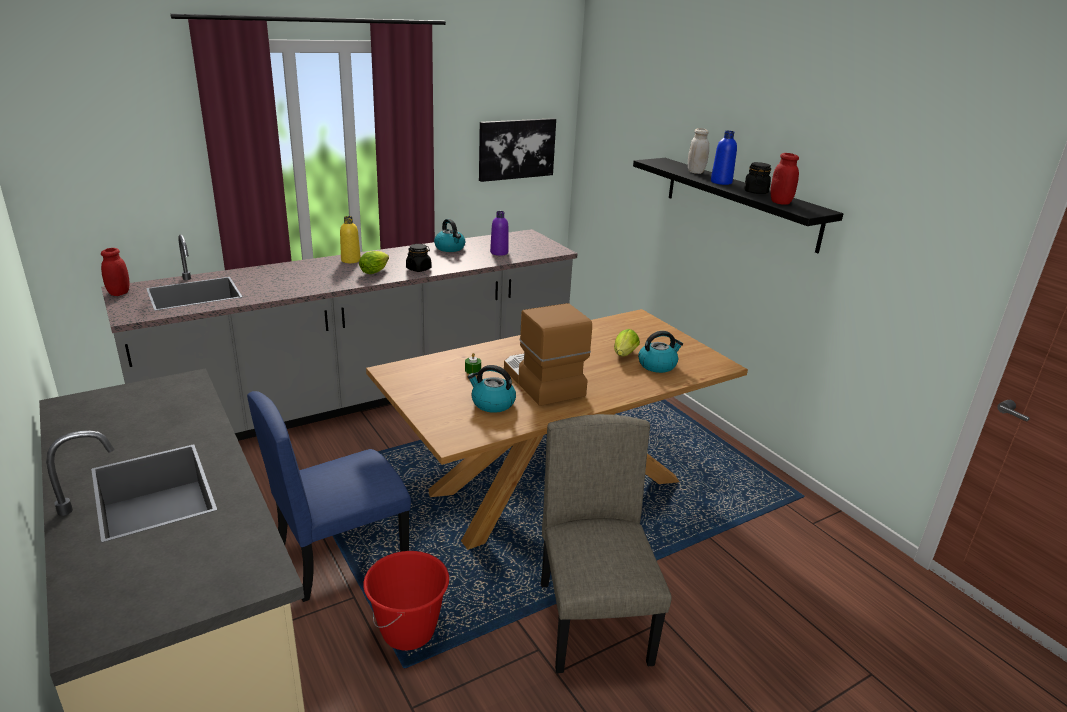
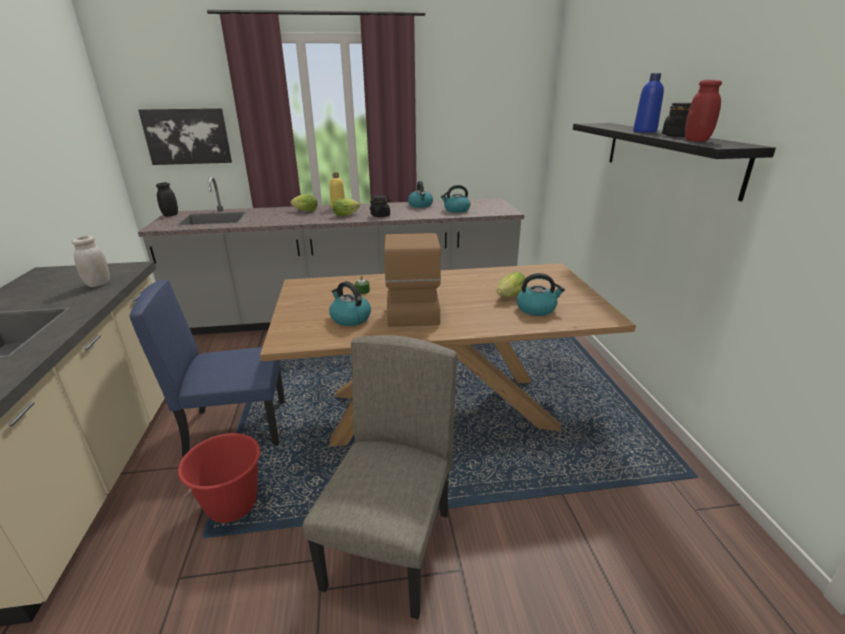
camera: 25 degrees right, 0 degrees up
red jar [101,248,129,296] -> black jar [156,182,178,217]
picture [479,118,556,182] -> picture moved to [138,108,232,165]
purple bottle [490,211,508,256] -> kettle [441,185,470,213]
white jar [688,128,709,174] -> white jar moved to [72,236,110,287]
none -> lettuce [290,194,318,211]

